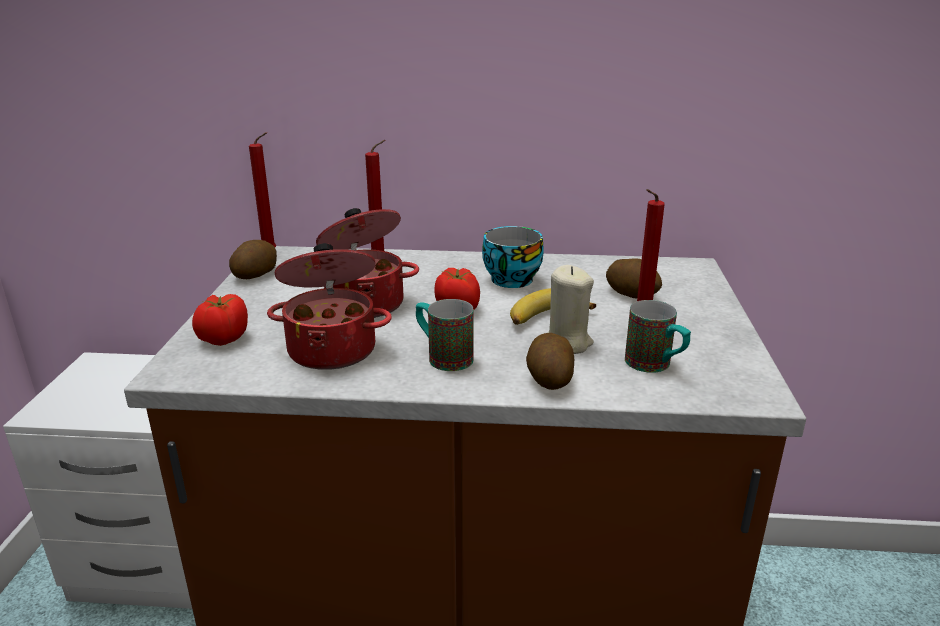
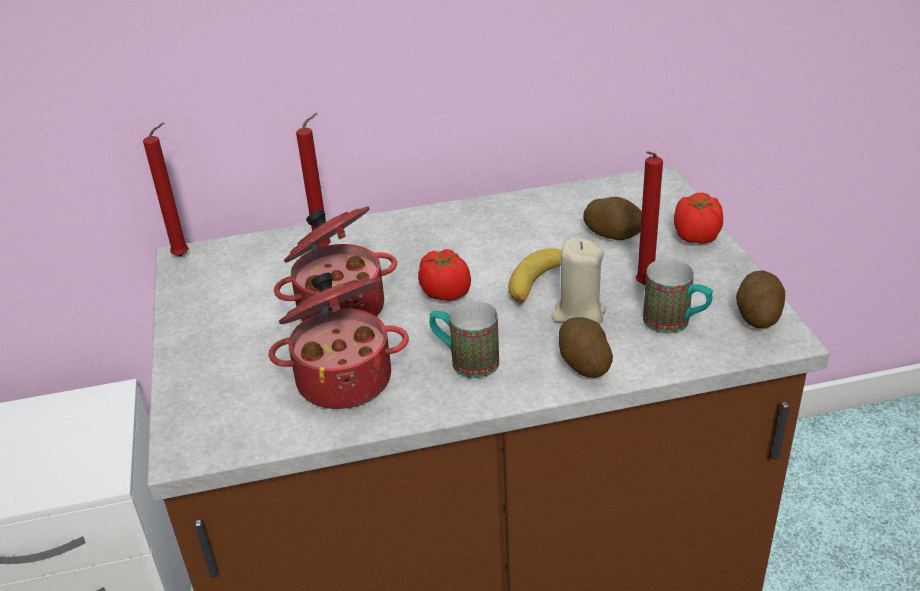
camera: 15 degrees left, 10 degrees up
tomato [192,294,248,346] -> tomato moved to [674,193,723,244]
potato [229,240,277,279] -> potato moved to [736,270,785,328]
cup [482,226,544,288] -> none

